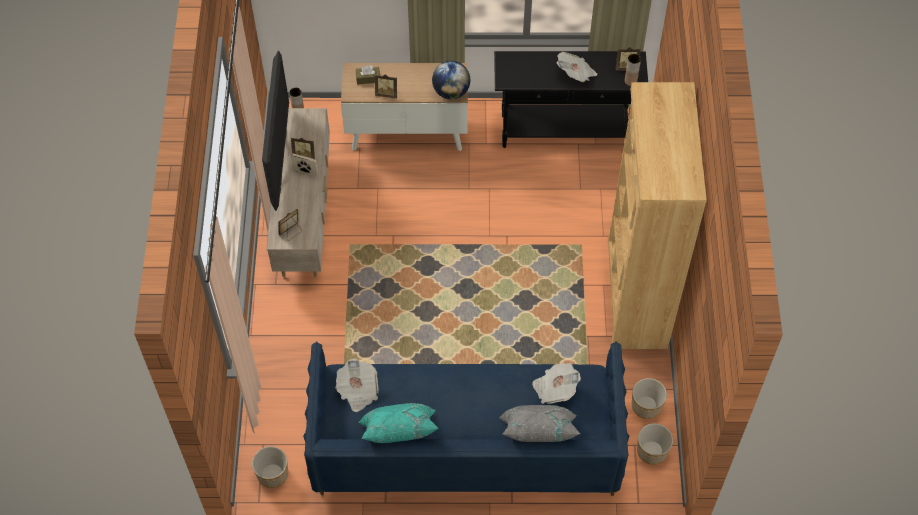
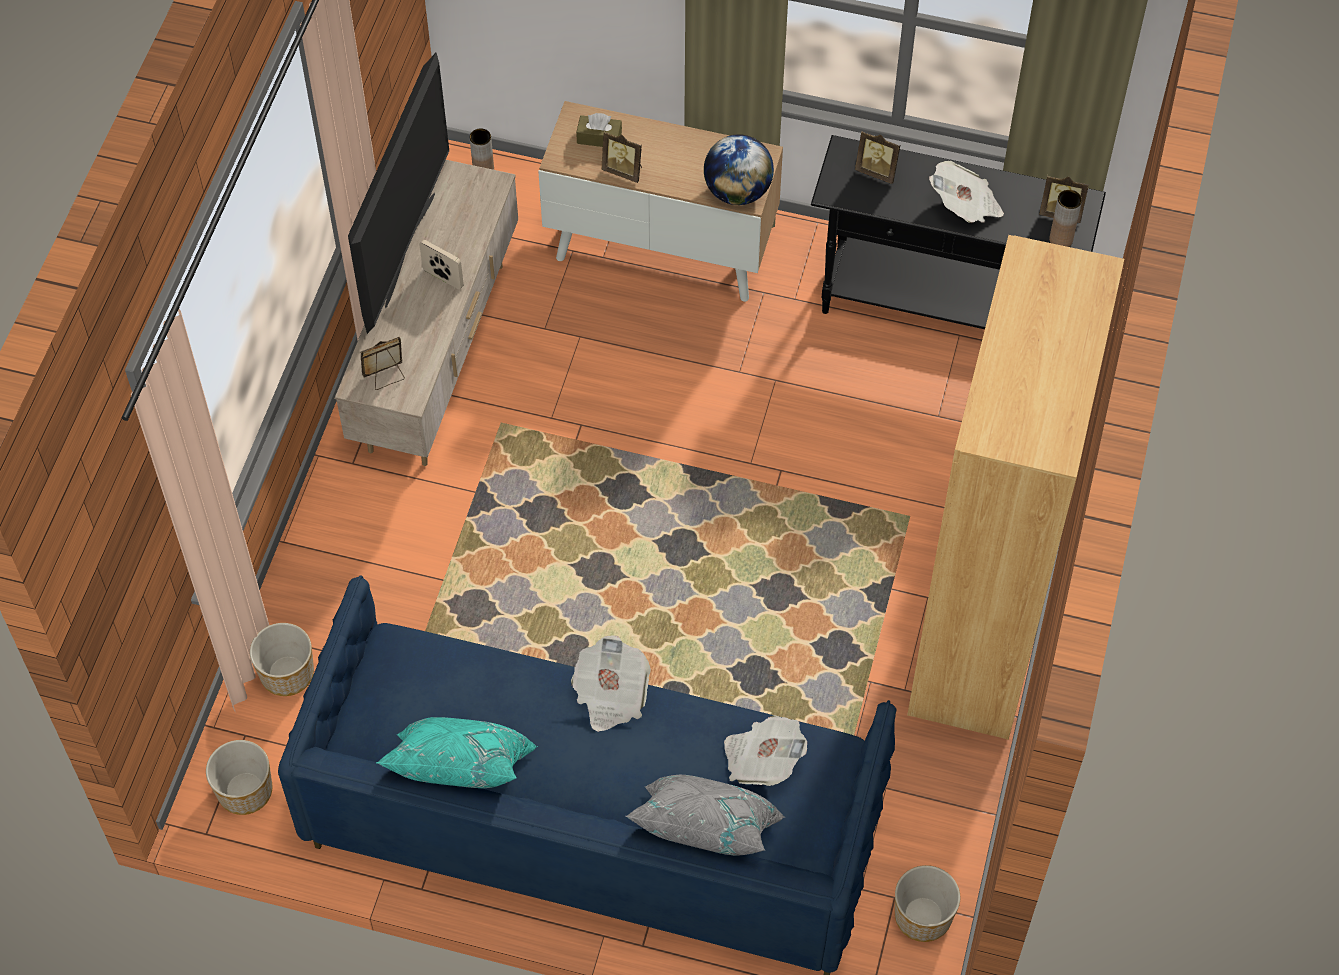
camera: 15 degrees right, 0 degrees up
picture frame [291,137,315,159] -> picture frame moved to [855,130,900,184]
newspaper [336,358,378,412] -> newspaper moved to [571,635,651,732]
planter [632,378,667,419] -> planter moved to [250,623,314,696]

